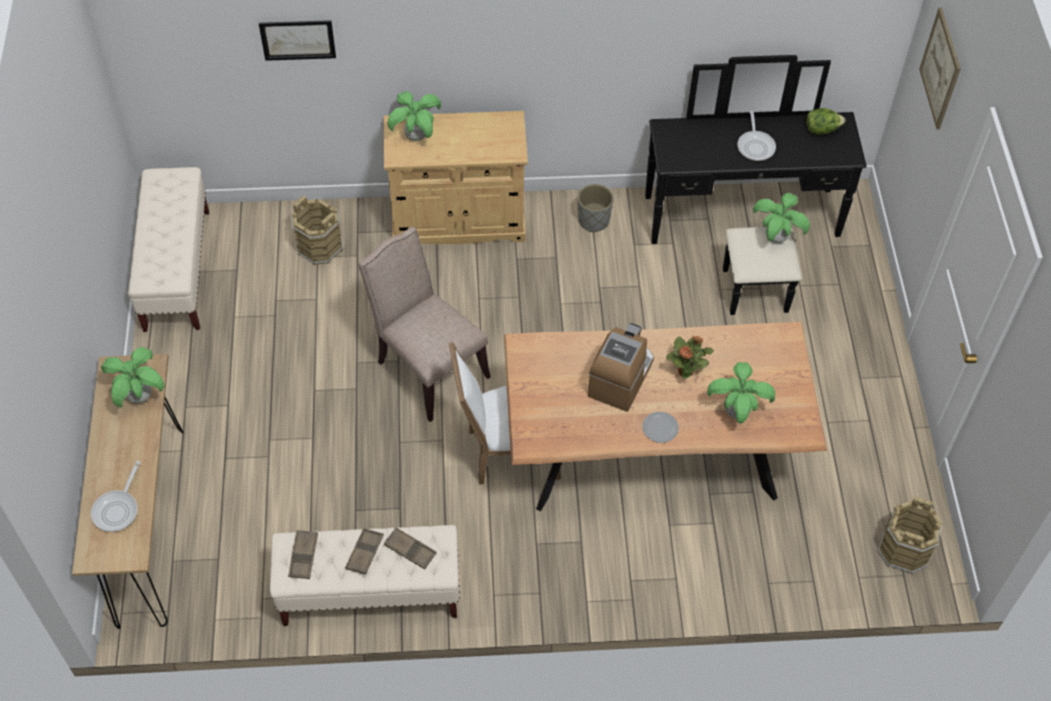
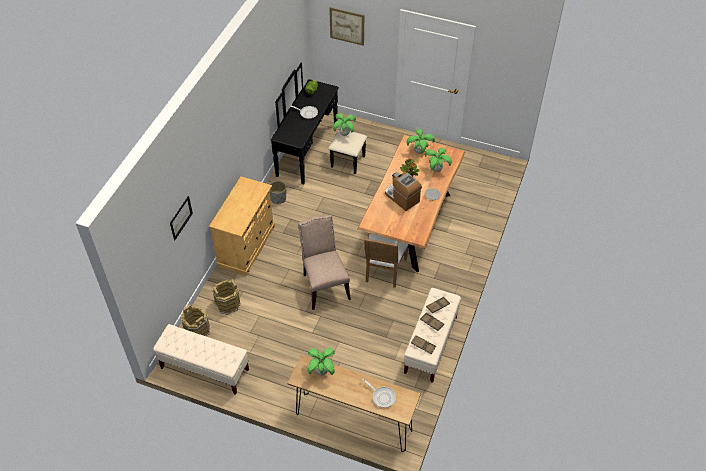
camera: 65 degrees left, 5 degrees down
beige chair [359,227,491,422] -> beige chair turned 90 degrees clockwise [298,215,351,310]
potted plant [388,91,442,141] -> potted plant moved to [406,129,435,154]
brown bucket [877,496,943,573] -> brown bucket moved to [181,304,211,336]

